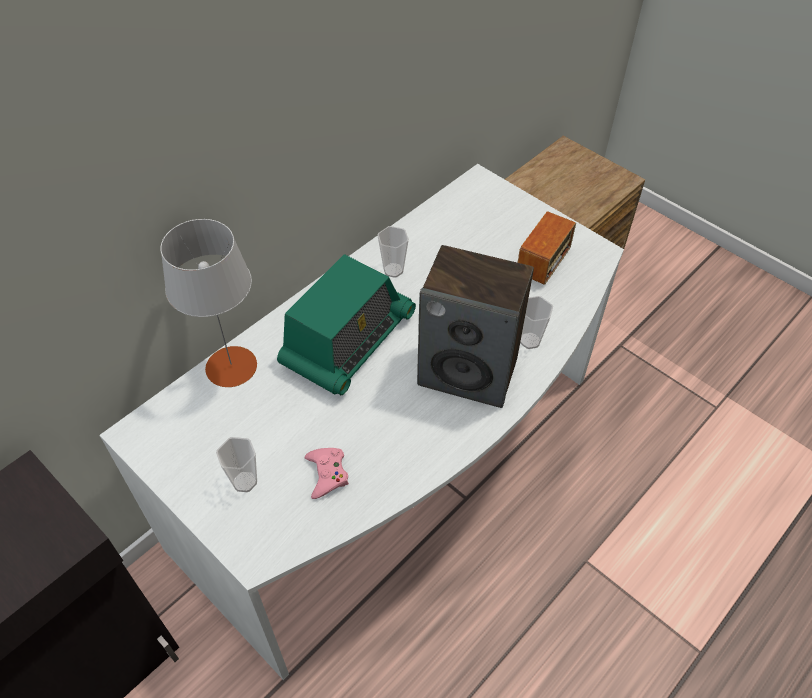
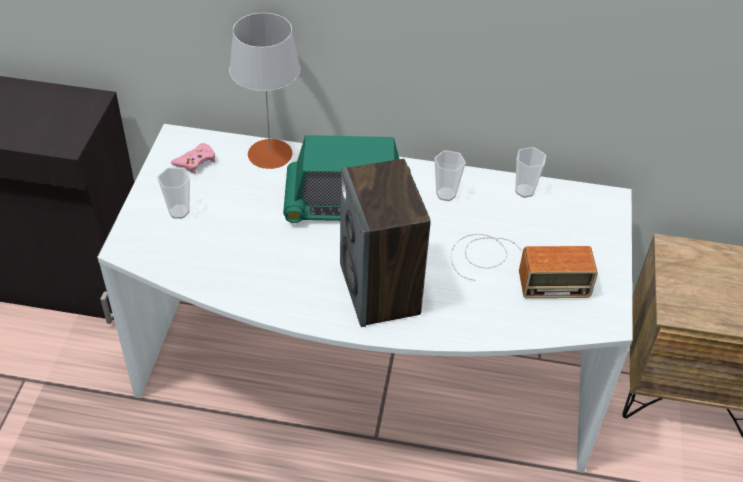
camera: 55 degrees right, 5 degrees down
pink game controller [305,448,349,499] -> pink game controller moved to [171,143,215,174]
cup [520,296,553,349] -> cup moved to [515,147,546,198]

